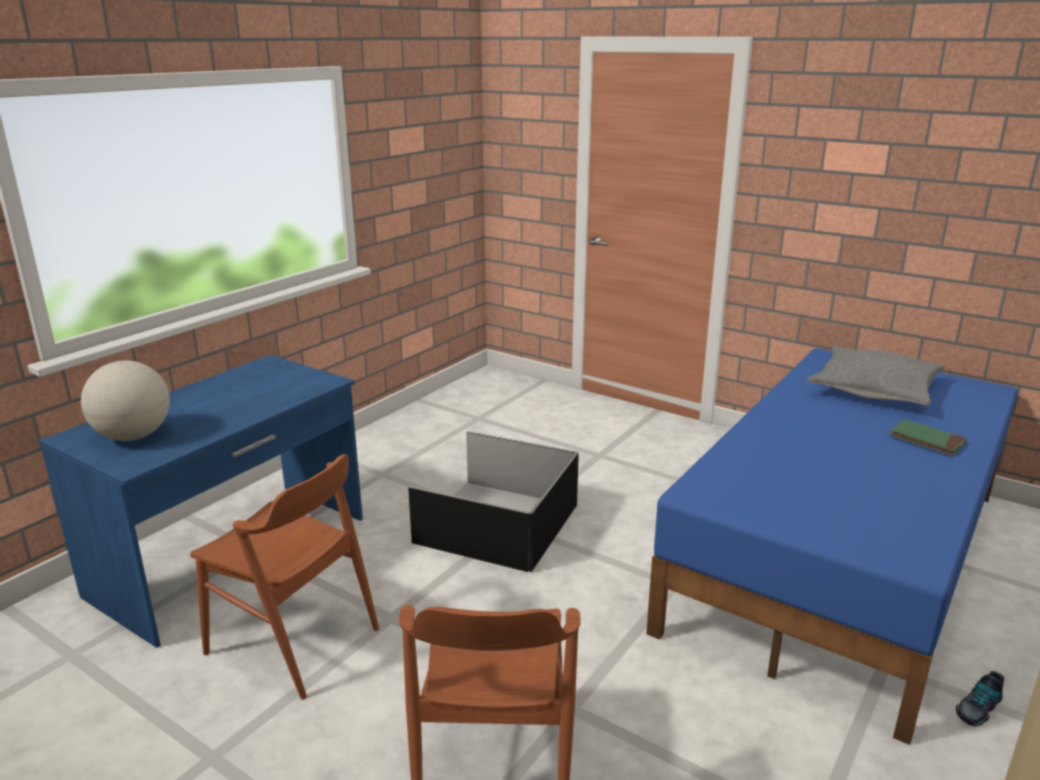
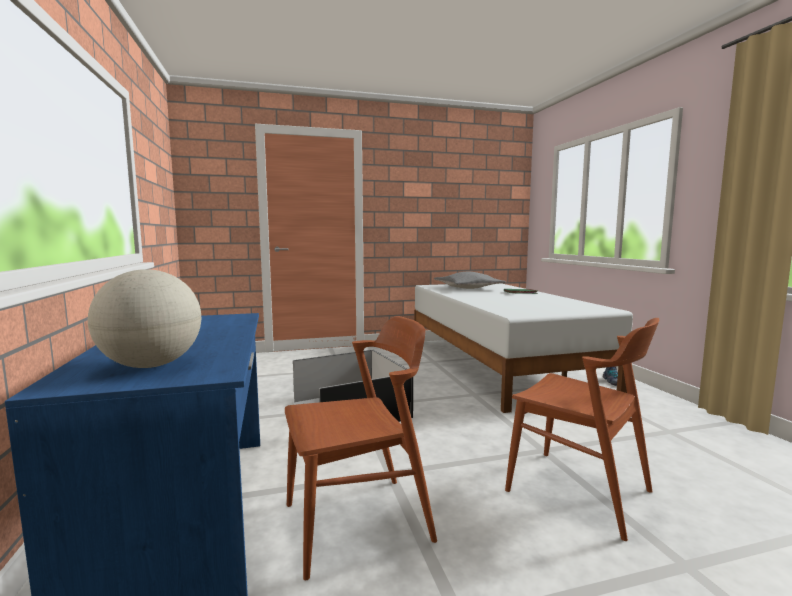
camera: 50 degrees left, 15 degrees down
blue bed [646,348,1017,745] -> white bed [414,283,633,413]

